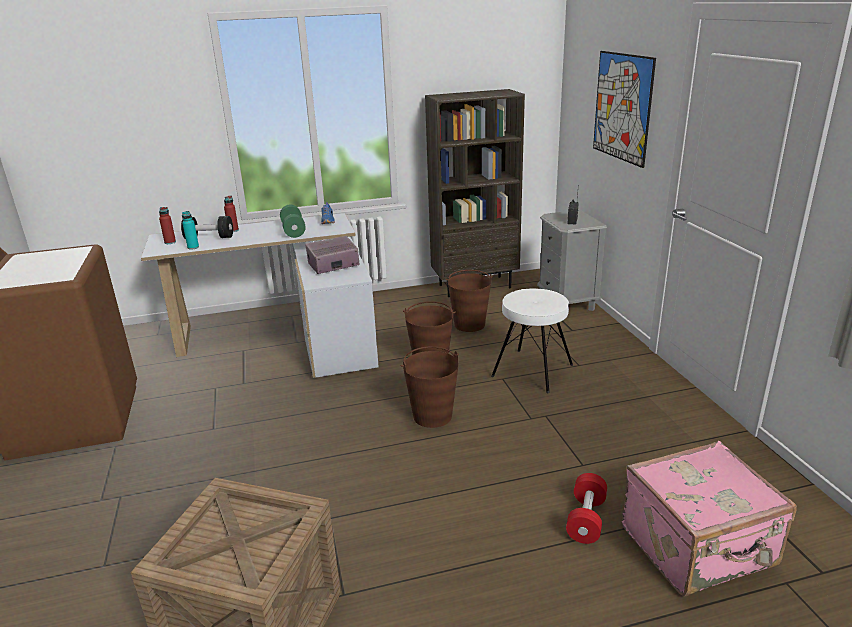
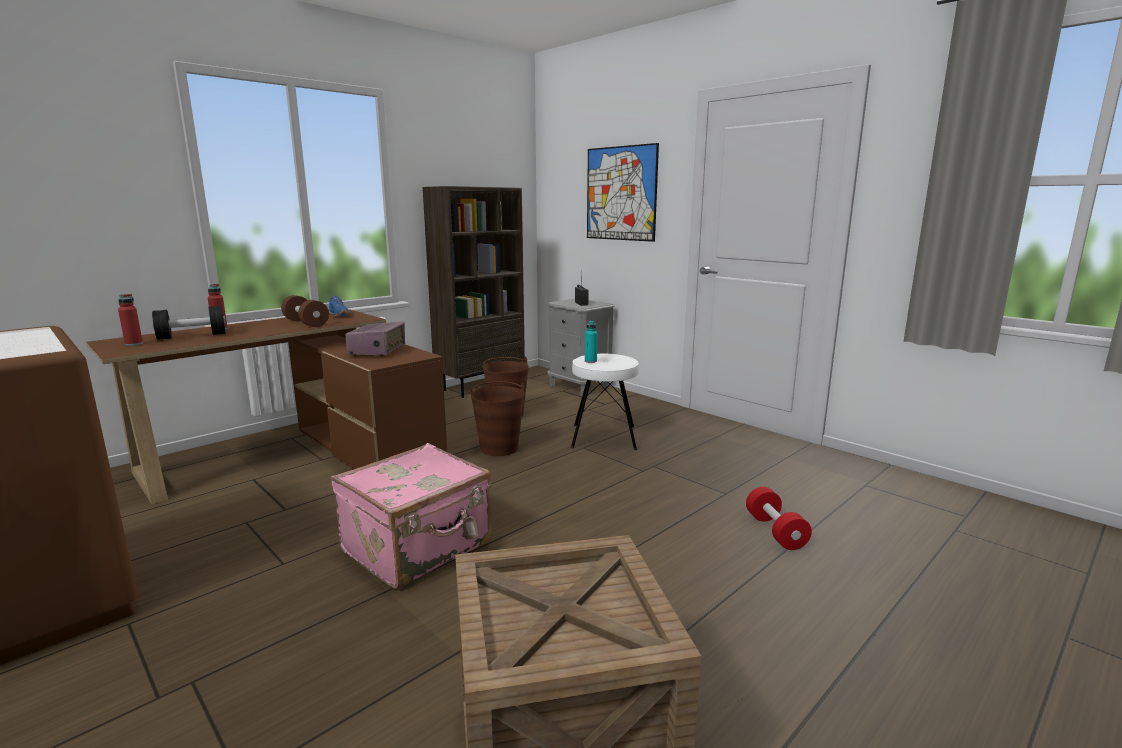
camera: 30 degrees left, 10 degrees down
white desk [141,213,379,378] -> brown desk [86,310,447,504]
turquoise bottle [182,211,199,249] -> turquoise bottle moved to [585,321,597,363]
green dumbbell [280,205,306,238] -> brown dumbbell [281,295,329,327]
radio [306,236,360,274] -> radio turned 150 degrees clockwise [345,321,405,356]
brown bucket [400,346,459,428] -> none
pink suitcase [622,441,797,596] -> pink suitcase moved to [331,443,492,589]

